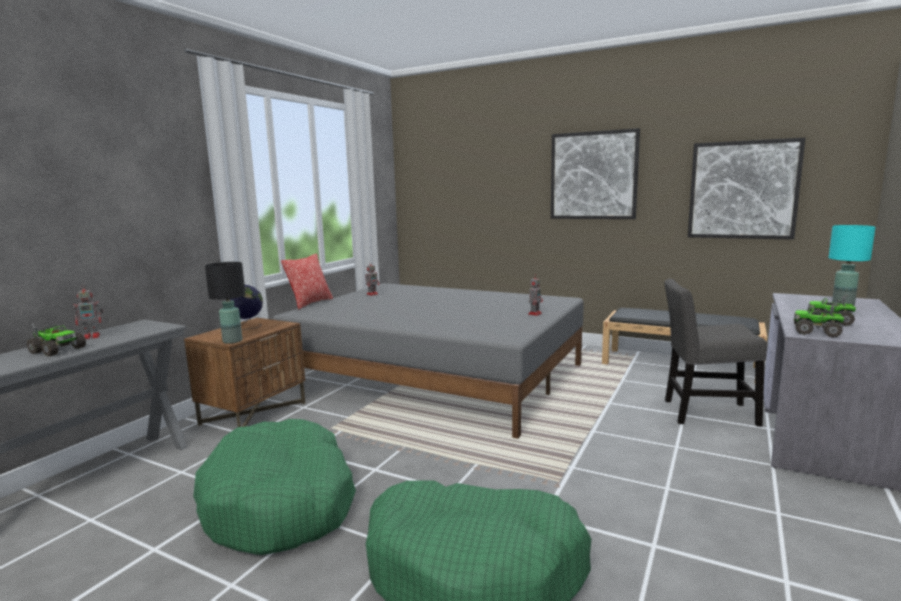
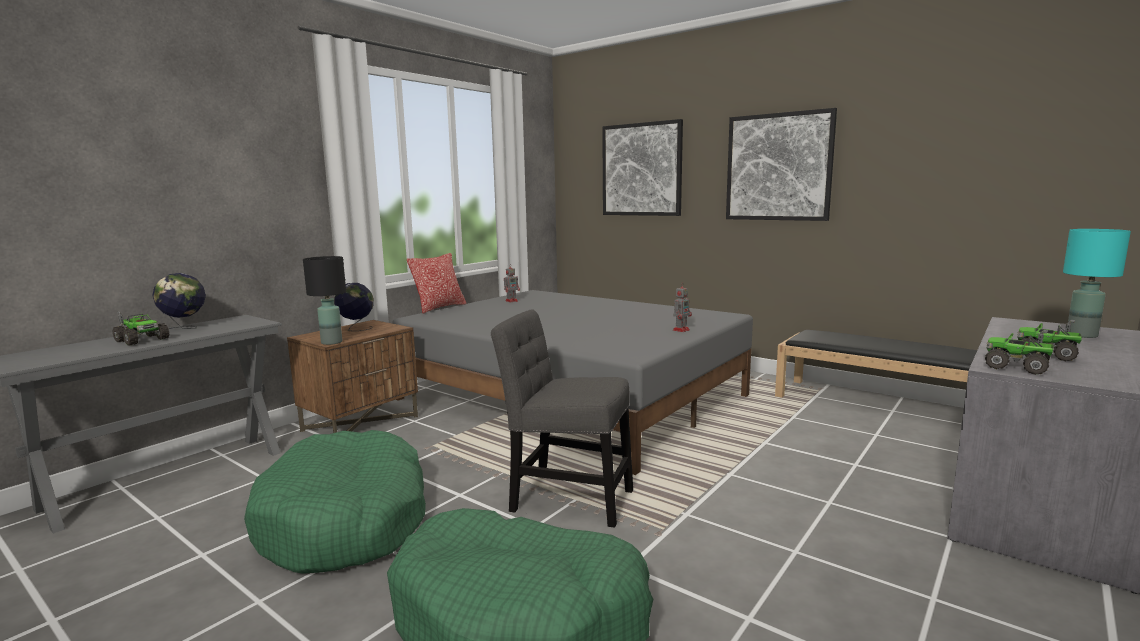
camera: 10 degrees right, 0 degrees up
toy robot [73,284,103,339] -> globe [152,273,206,329]
grey chair [665,279,767,427] -> grey chair moved to [491,309,633,528]
picture [688,138,805,240] -> picture moved to [602,119,683,216]

